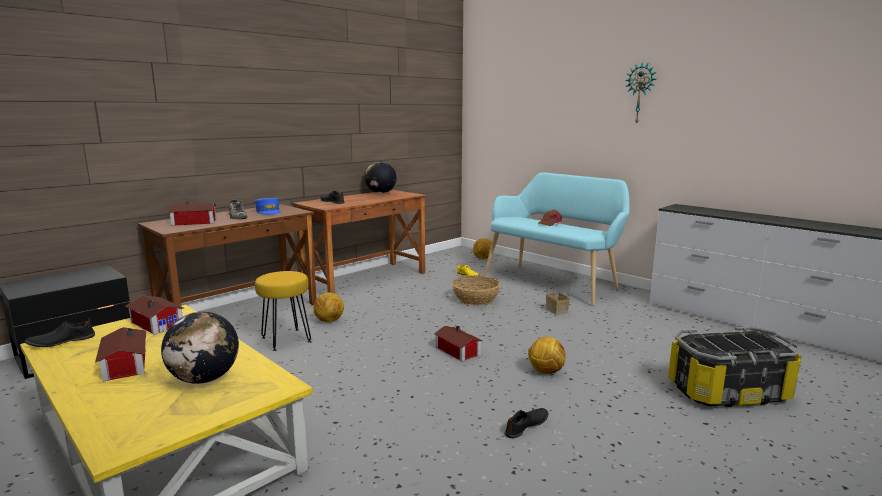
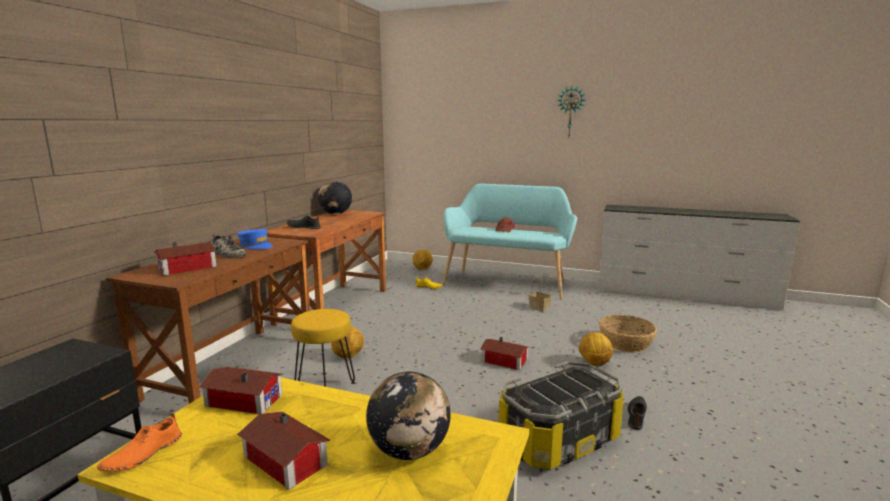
camera: 25 degrees left, 0 degrees up
black shoe [25,318,95,347] -> orange shoe [97,413,182,472]
basket [452,275,500,306] -> basket moved to [599,315,657,352]
storage box [668,327,801,407] -> storage box moved to [498,361,624,470]

